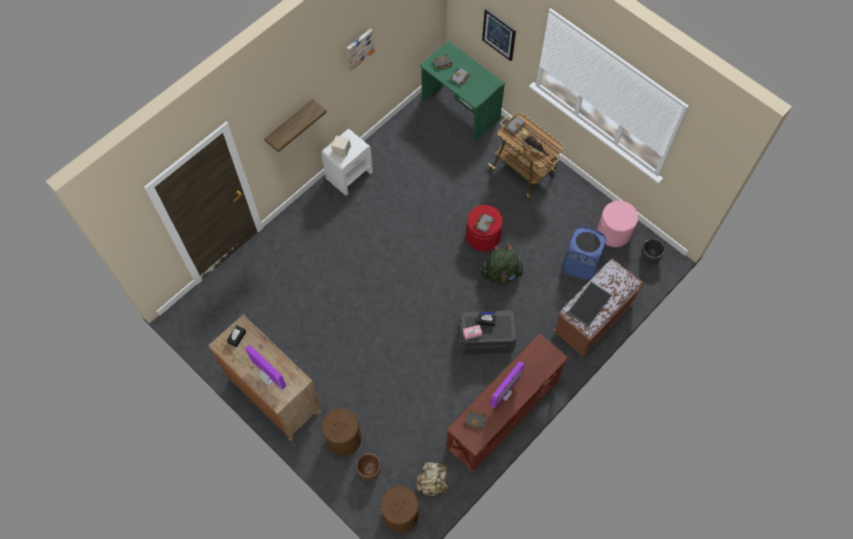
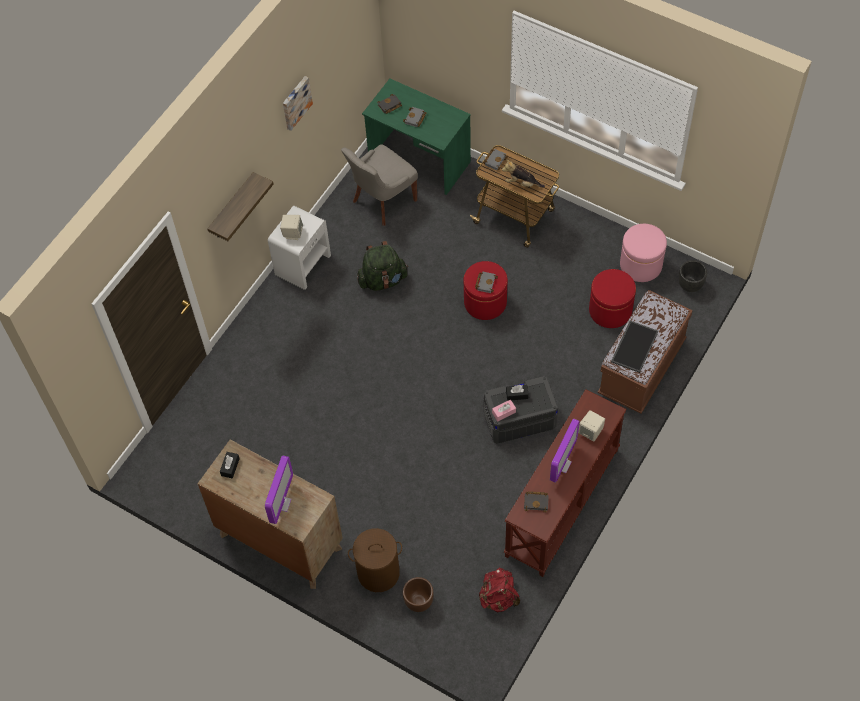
camera: 10 degrees left, 5 degrees down
monitor [245,345,286,390] -> monitor turned 75 degrees clockwise [265,456,293,524]
brown laundry basket [377,486,422,533] -> none
beige backpack [416,462,448,496] -> red backpack [479,567,520,612]
green backpack [481,245,524,283] -> green backpack moved to [357,241,408,291]
picture [482,8,516,61] -> none
blue laundry basket [562,227,607,280] -> red ottoman [589,269,636,328]
none -> grey chair [341,145,418,226]
none -> beige speaker [578,410,605,442]

